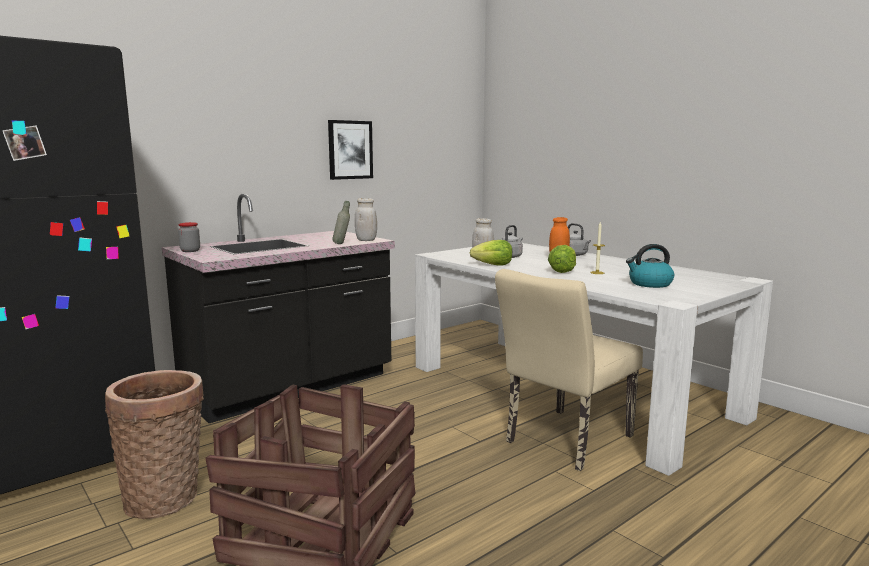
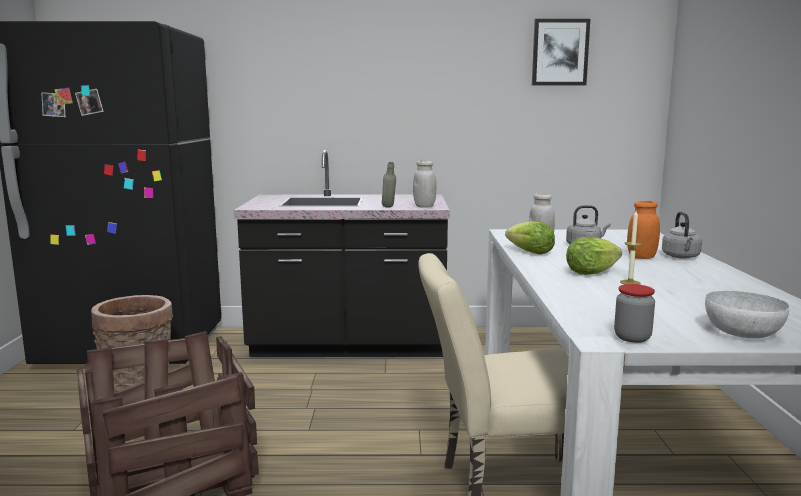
camera: 40 degrees right, 0 degrees up
jar [178,222,200,252] -> jar moved to [614,284,655,343]
picture [328,120,373,180] -> picture moved to [532,19,590,85]
kettle [626,244,674,288] -> none
none -> white bowl [705,291,789,338]

